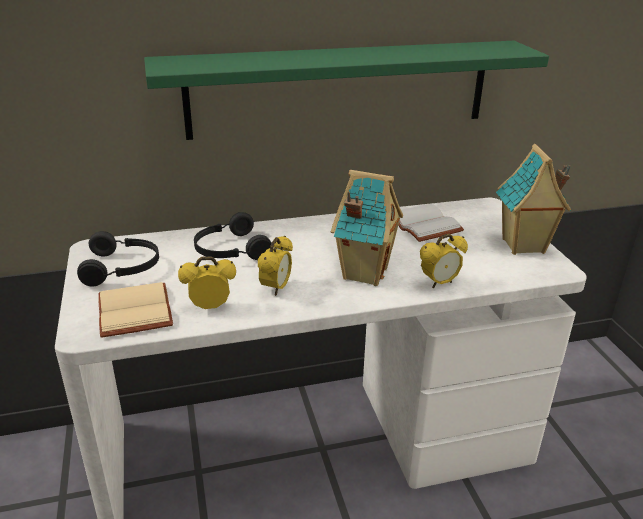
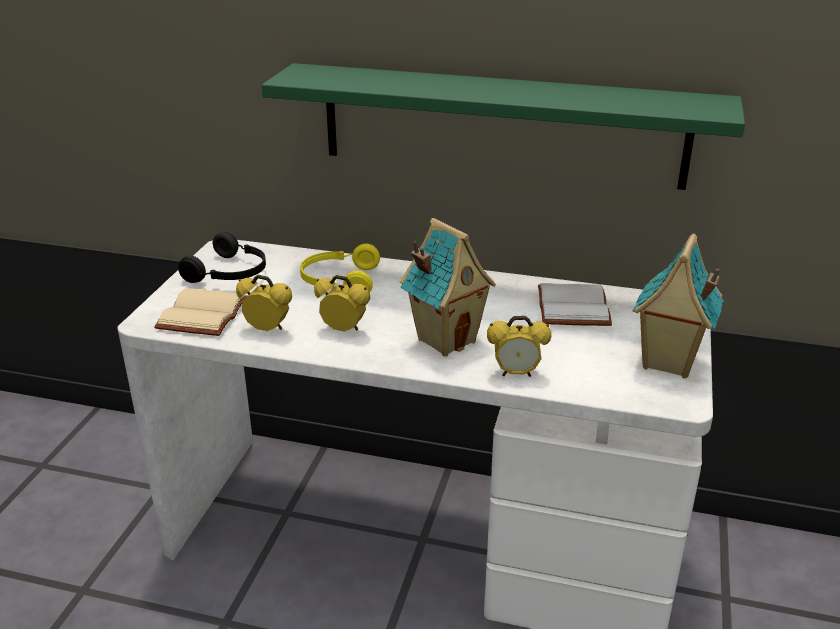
camera: 30 degrees right, 0 degrees up
black headphones [194,212,271,260] -> yellow headphones [300,244,380,292]
alarm clock [258,236,293,296] -> alarm clock turned 120 degrees counterclockwise [314,275,370,332]

